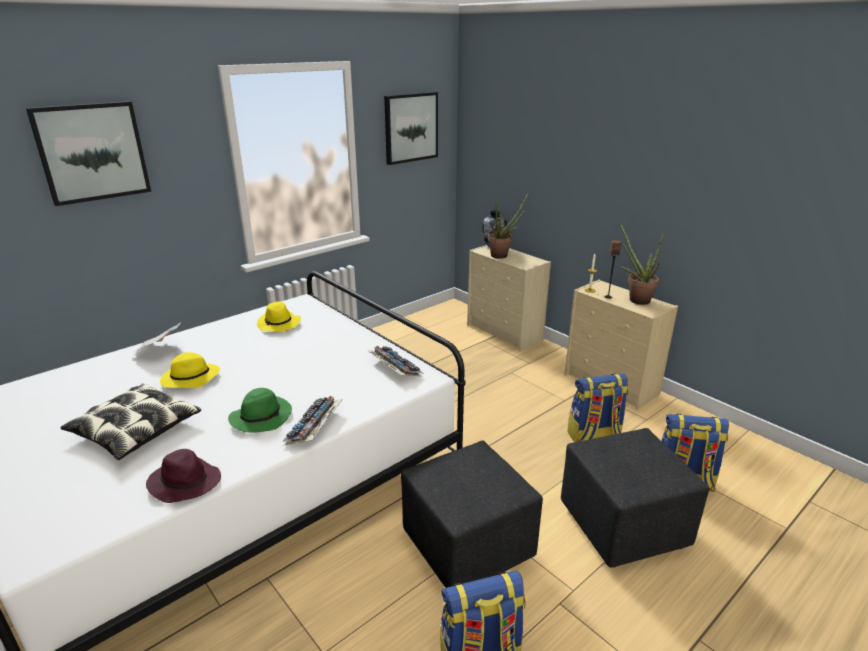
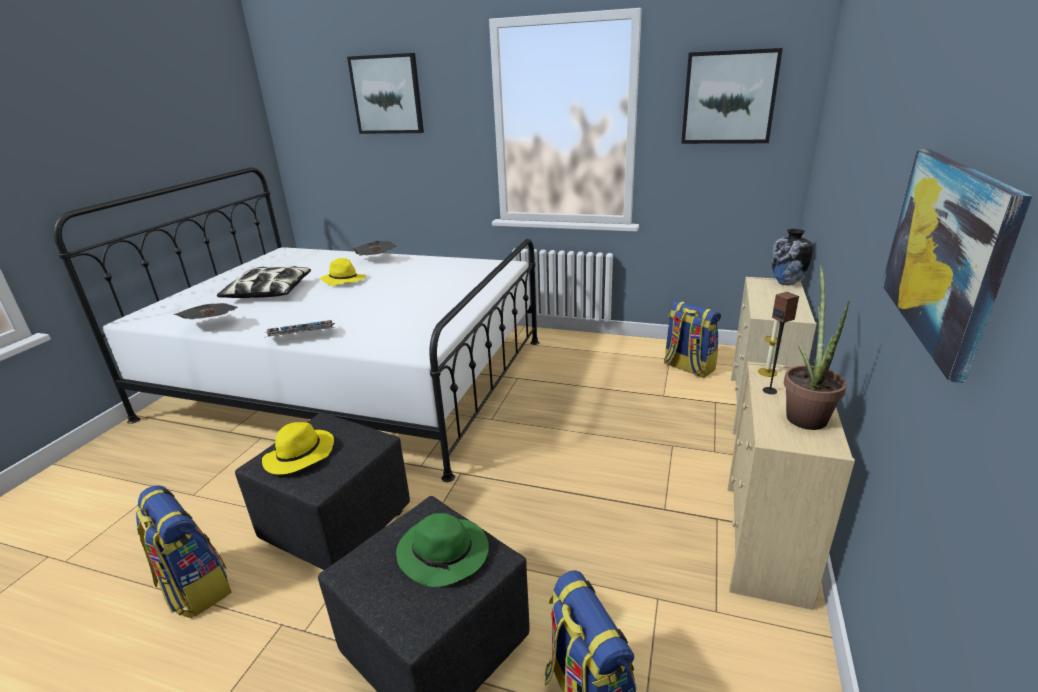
camera: 60 degrees right, 0 degrees up
purple hat [146,449,221,503] -> newspaper [174,303,237,319]
green hat [228,388,292,433] -> green hat moved to [396,513,489,587]
yellow hat [257,301,301,332] -> yellow hat moved to [262,422,334,475]
keyboard [367,346,423,377] -> none
potted plant [488,192,529,259] -> none
backpack [568,373,629,442] -> backpack moved to [664,300,721,378]
none -> picture [882,149,1032,383]

